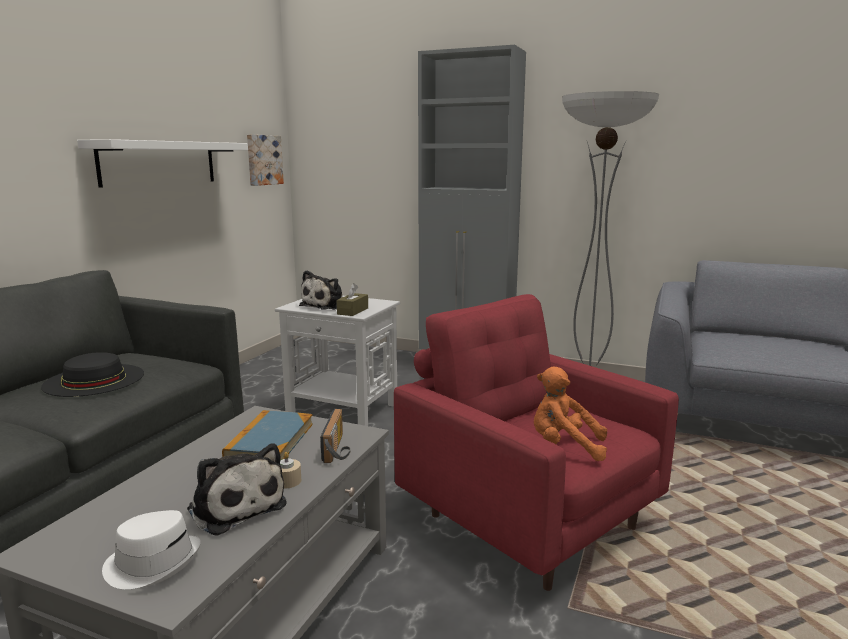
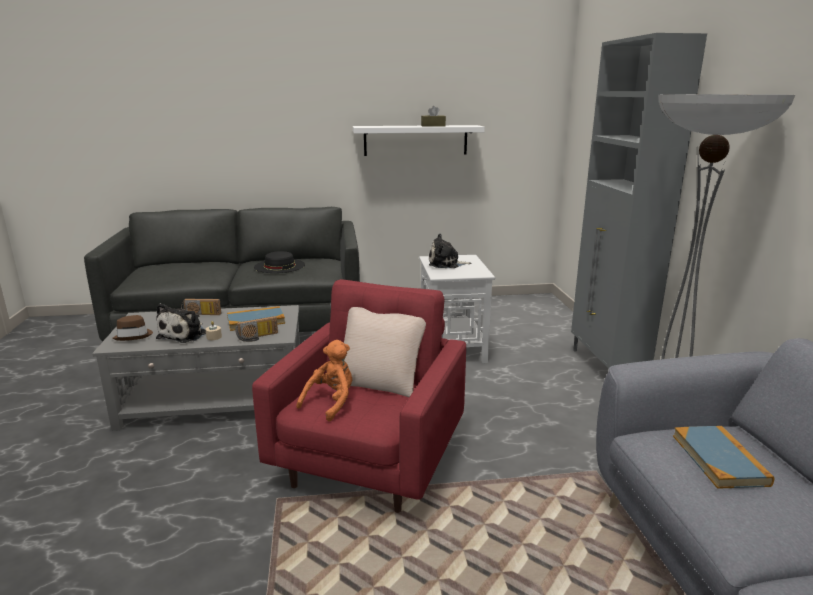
camera: 60 degrees right, 5 degrees up
white hat [102,510,201,589] -> brown hat [112,315,153,341]
picture [247,134,284,186] -> none
brown tissue box [337,283,368,316] -> brown tissue box moved to [421,106,446,127]
orange plush toy [534,367,607,461] -> orange plush toy turned 45 degrees clockwise [296,340,352,422]
none -> radio [181,299,221,317]
none -> beige pillow [344,307,426,397]
none -> book [673,426,775,489]

